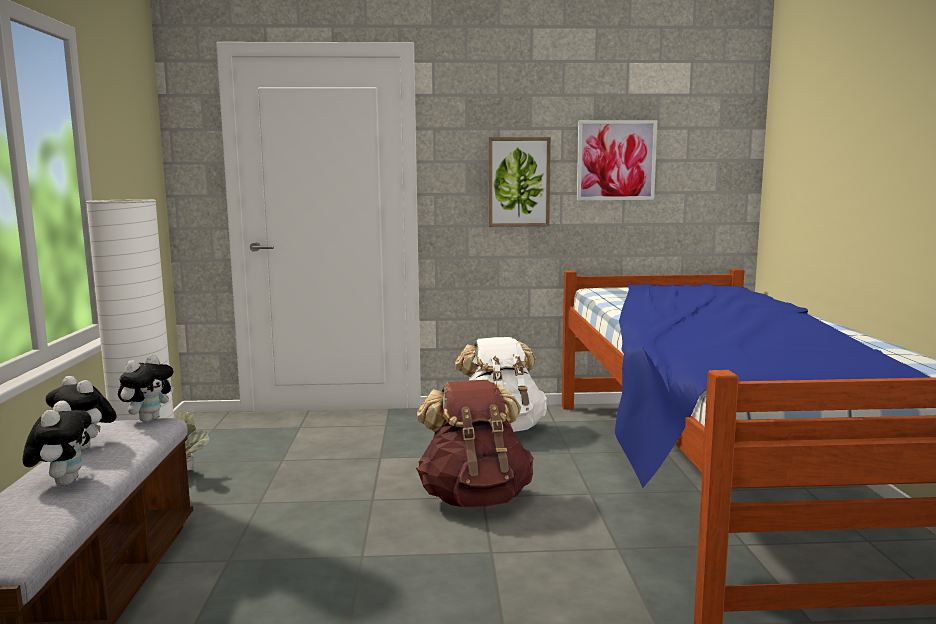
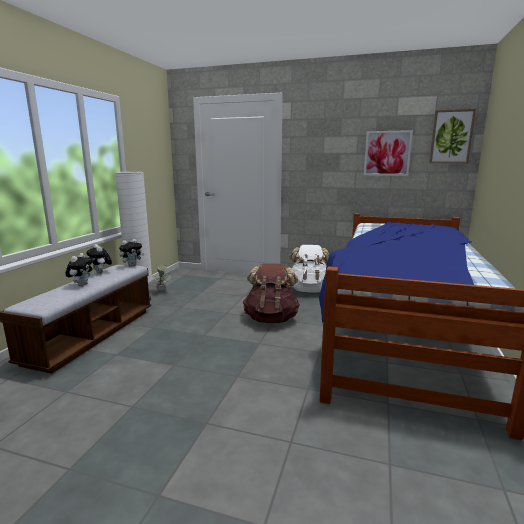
camera: 20 degrees right, 5 degrees up
picture [488,137,551,227] -> picture moved to [429,109,476,163]

